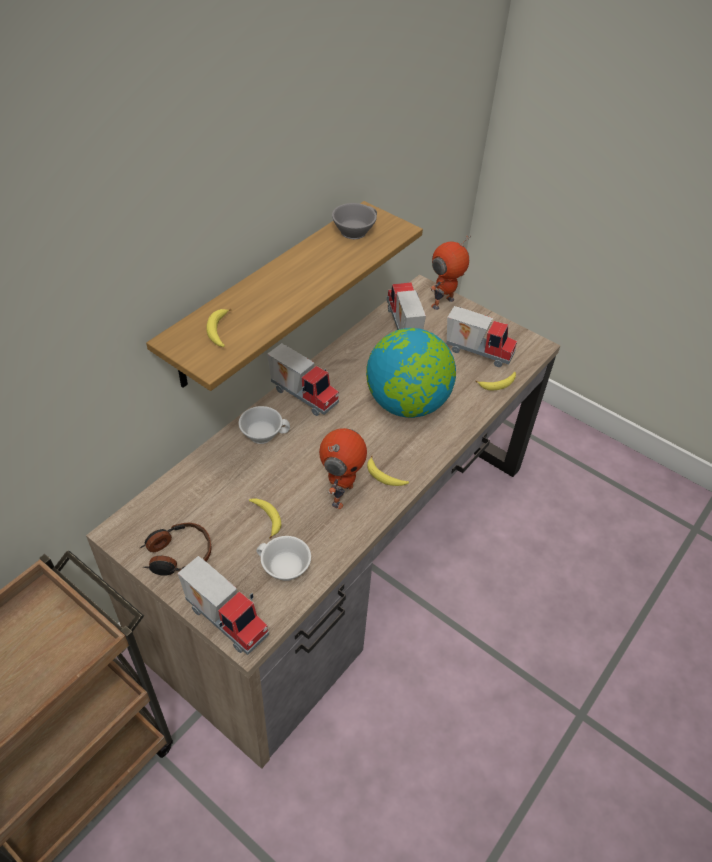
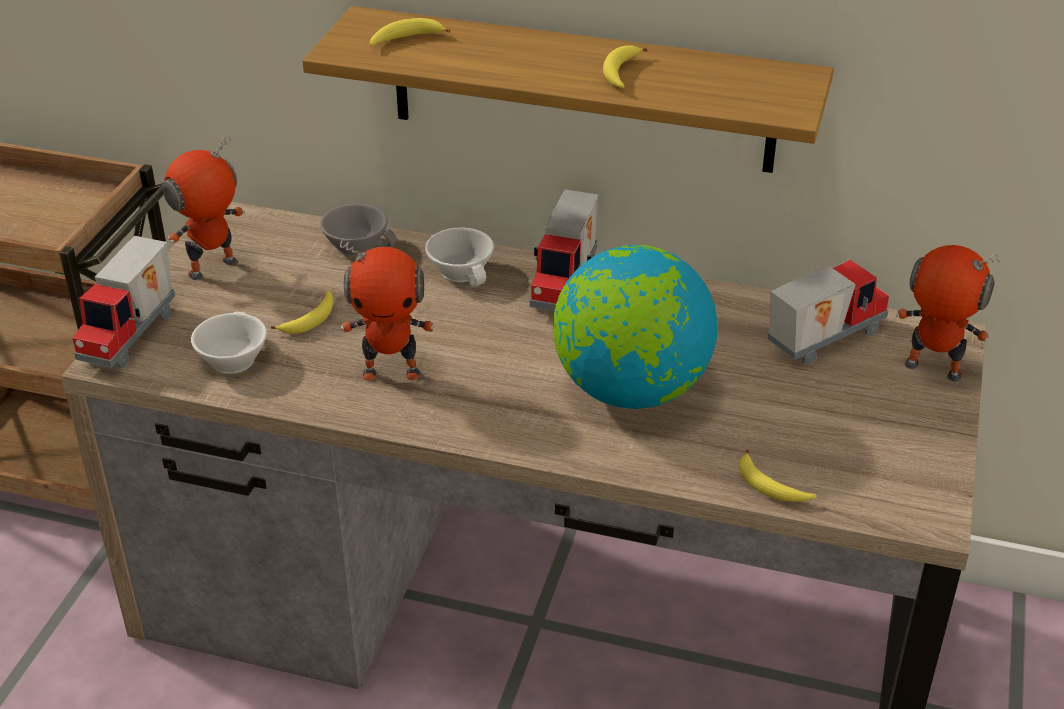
camera: 70 degrees right, 10 degrees down
headphones [140,523,212,576] -> toy robot [163,137,245,280]
grey cup [332,203,377,239] -> grey cup moved to [320,204,396,257]
banana [367,455,409,486] -> banana moved to [603,45,647,88]
toy truck [446,306,517,367] -> none

